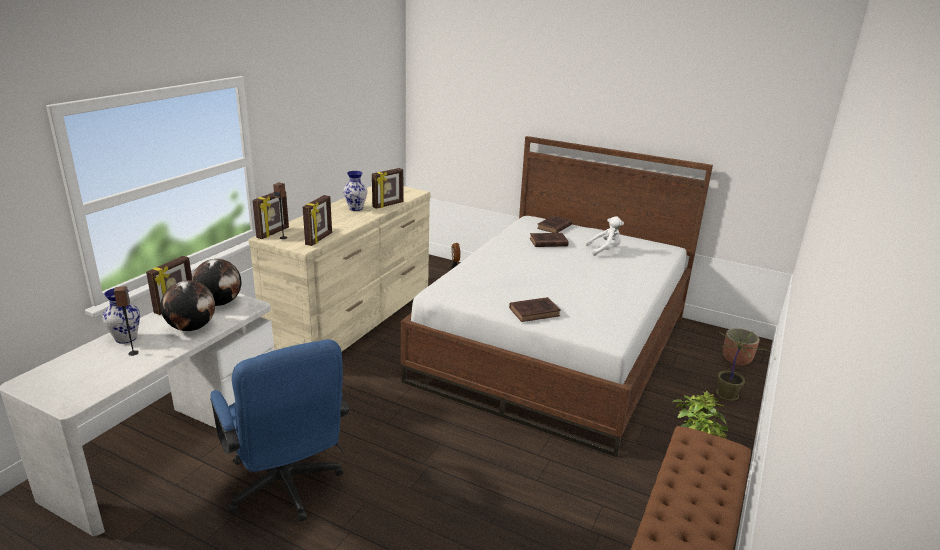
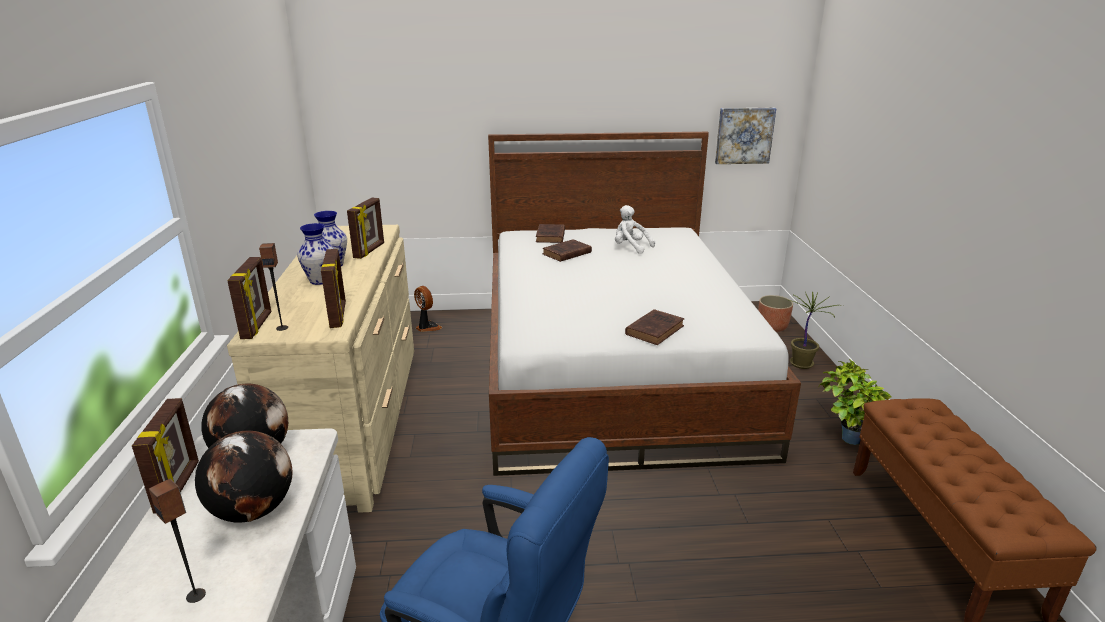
camera: 30 degrees left, 0 degrees up
vase [102,288,140,344] -> vase moved to [297,223,334,285]
white plush toy [586,216,624,256] -> white plush toy turned 105 degrees counterclockwise [615,205,655,254]
none -> picture [715,108,776,164]

